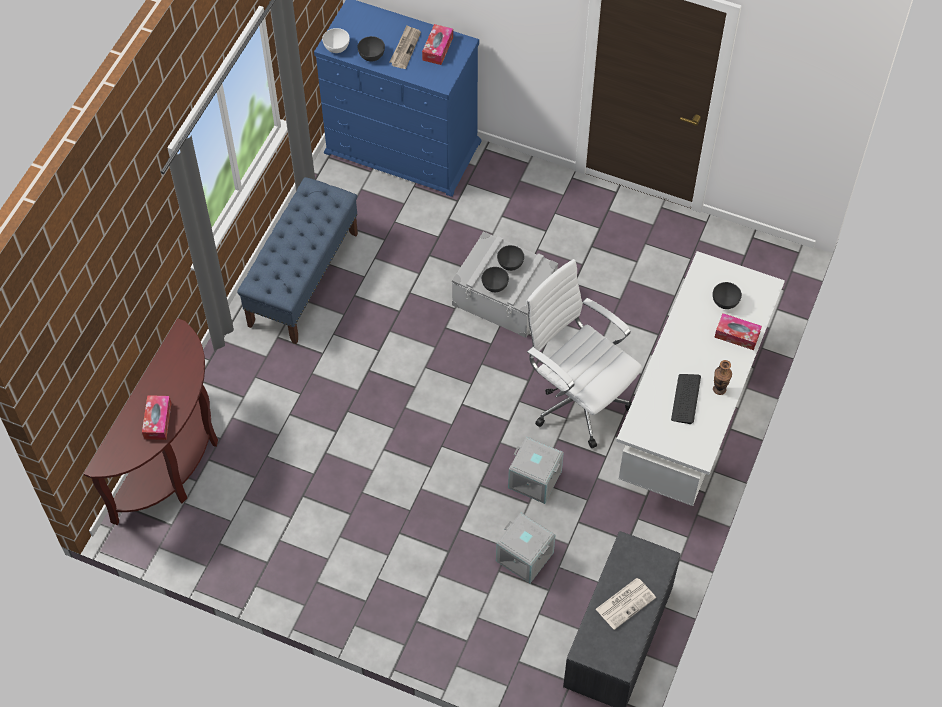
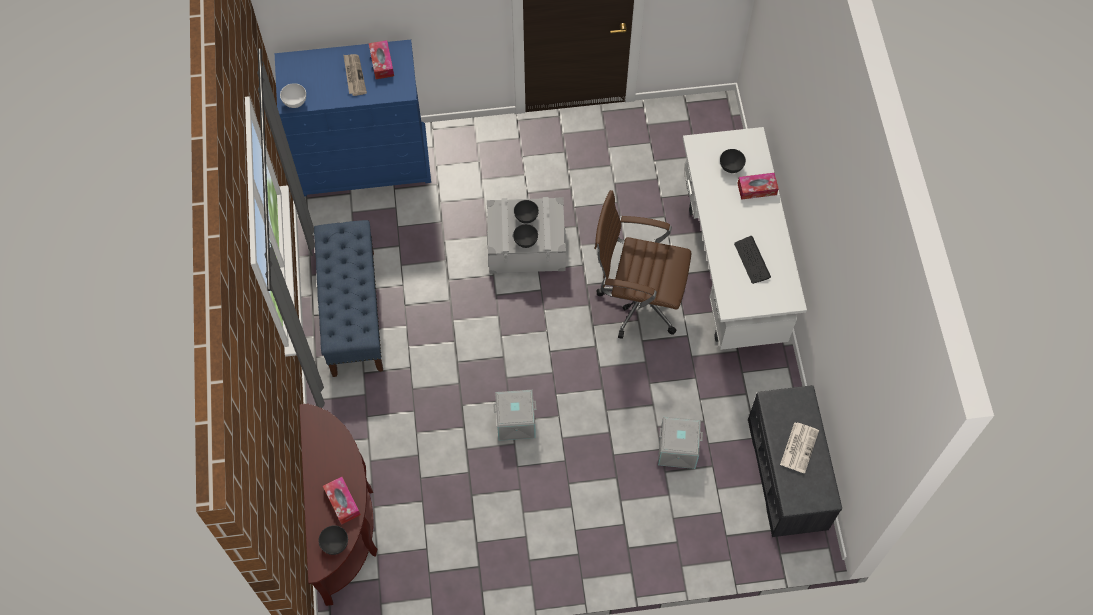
camera: 30 degrees left, 5 degrees up
grey bowl [358,36,385,62] -> grey bowl moved to [319,525,348,555]
grey storage box [508,437,564,504] -> grey storage box moved to [493,390,537,441]
white office chair [525,259,642,449] -> brown office chair [594,190,691,339]
vase [713,360,732,395] -> none

